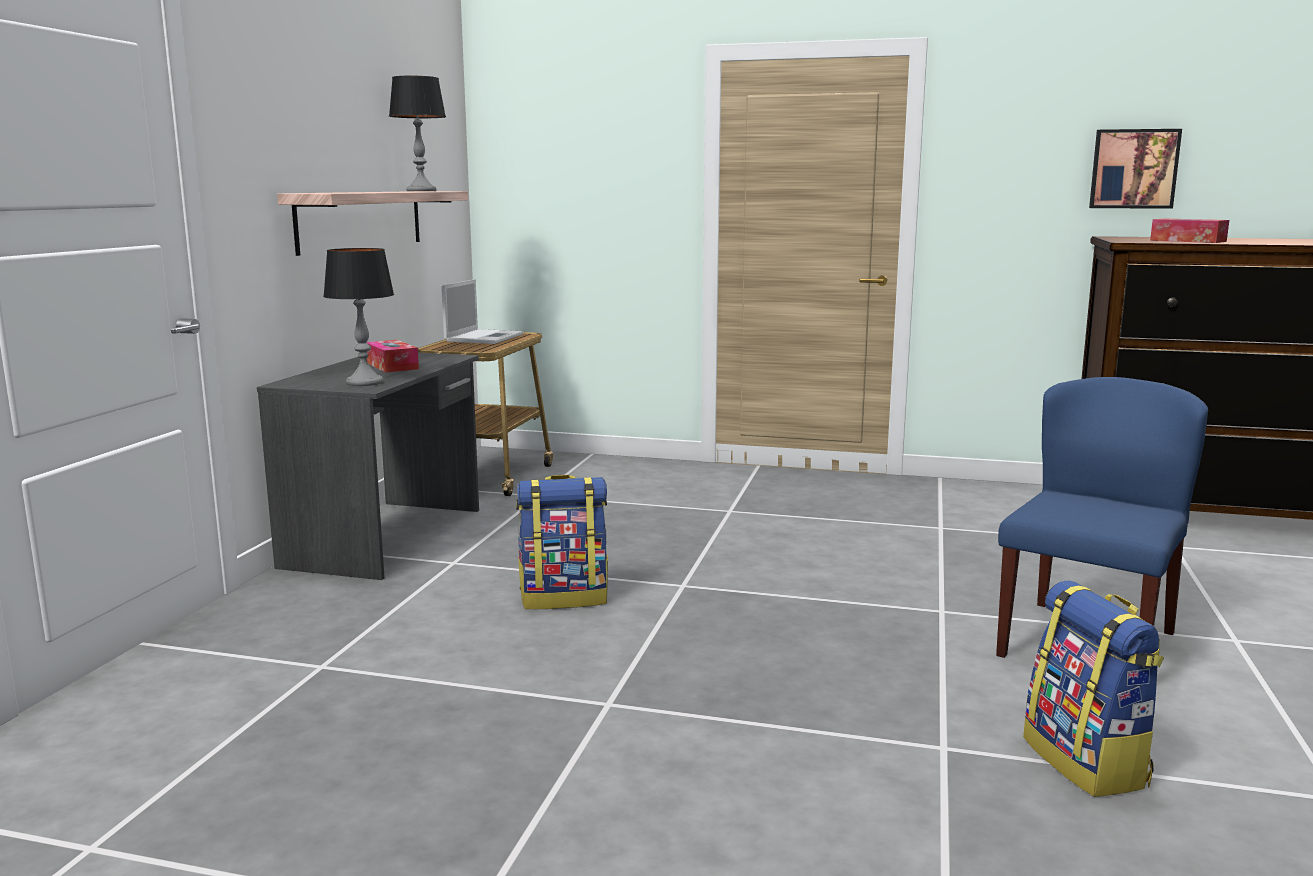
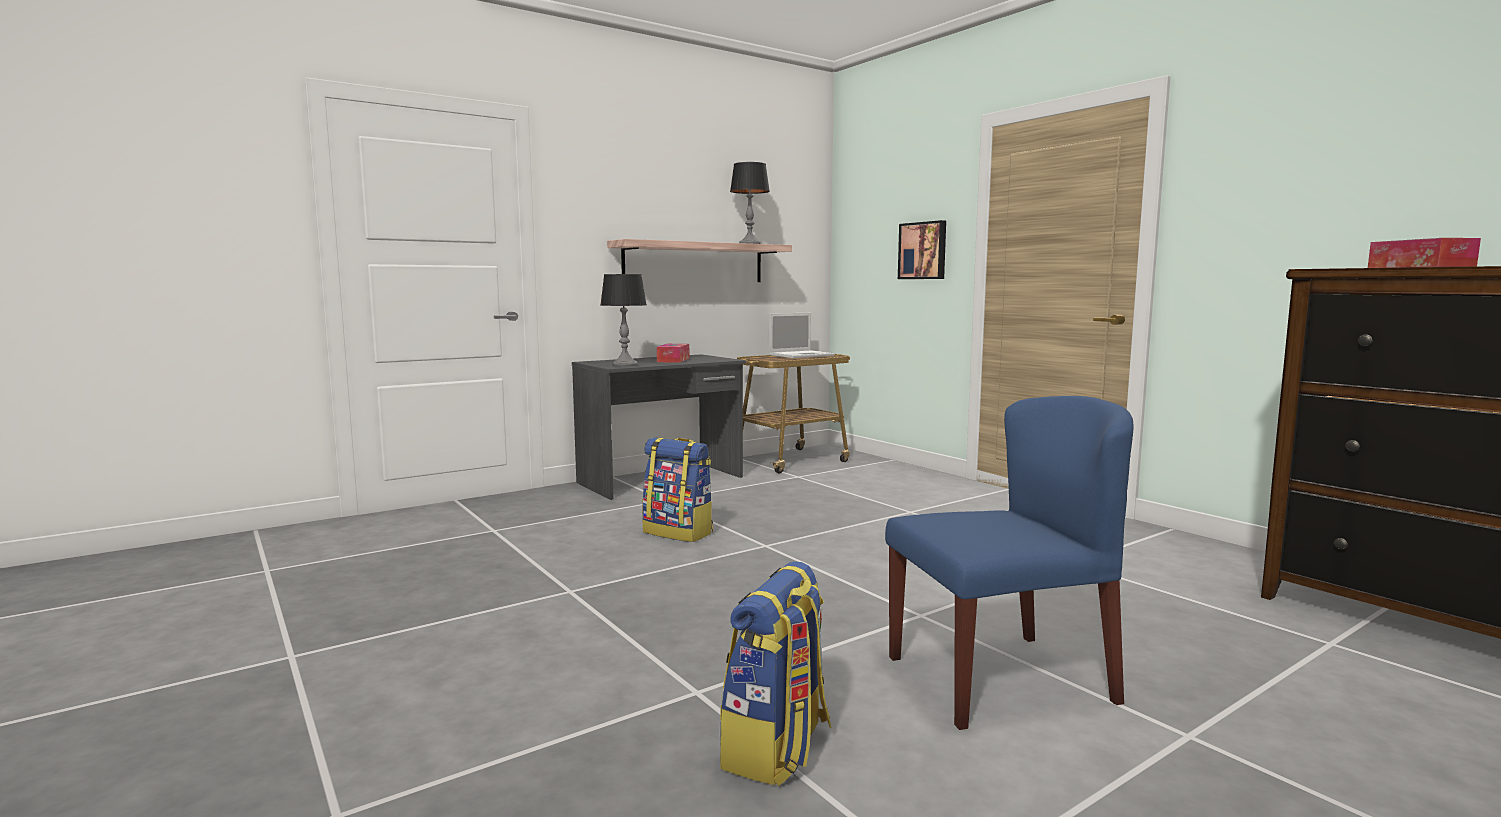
camera: 40 degrees right, 5 degrees down
picture [1089,129,1182,209] -> picture moved to [898,220,946,279]

